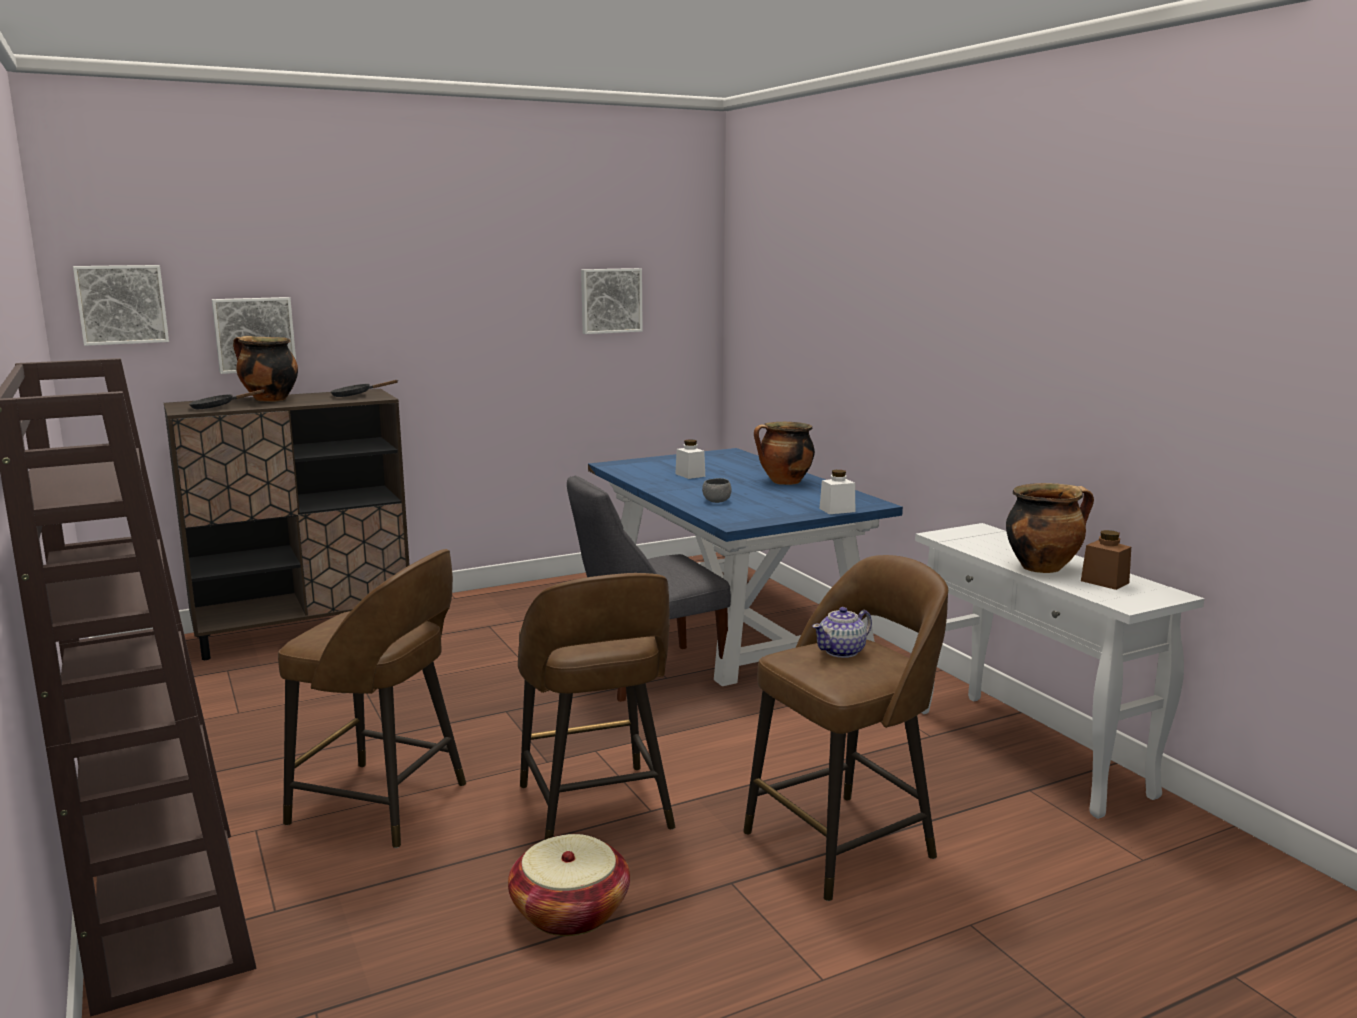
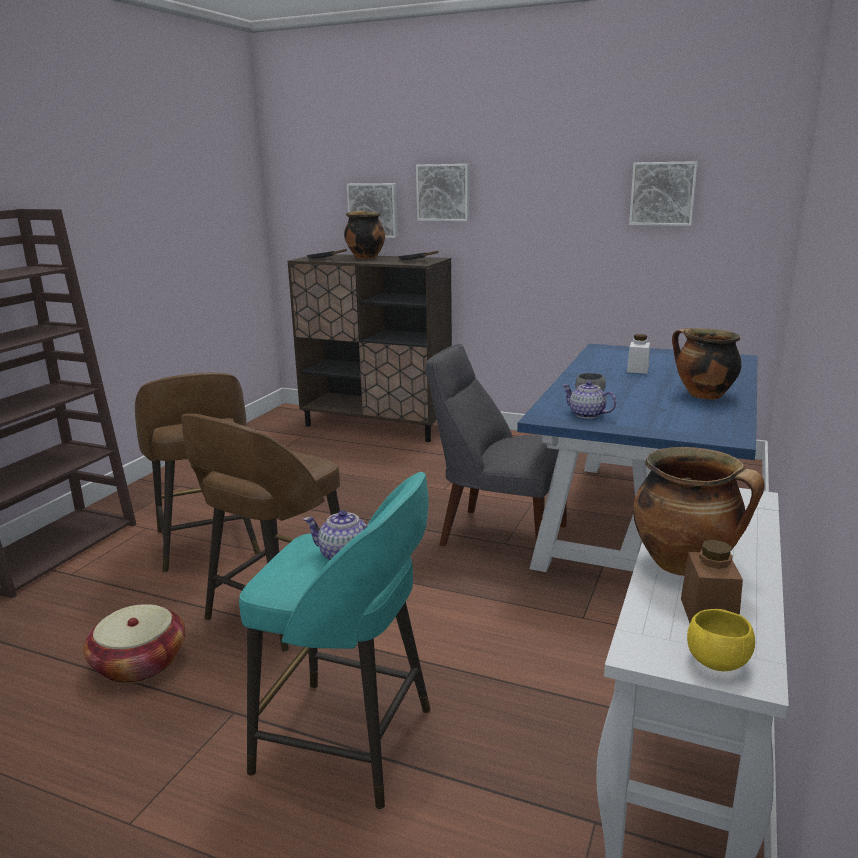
camera: 50 degrees right, 5 degrees up
picture [73,265,169,346] -> picture moved to [416,164,469,221]
brown stool [743,555,948,901] -> turquoise stool [239,472,431,809]
white jar [820,470,855,514] -> none
none -> teapot [562,381,617,419]
none -> yellow bowl [687,609,755,671]

